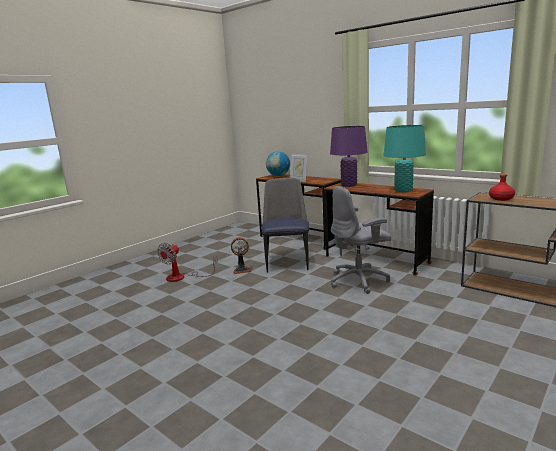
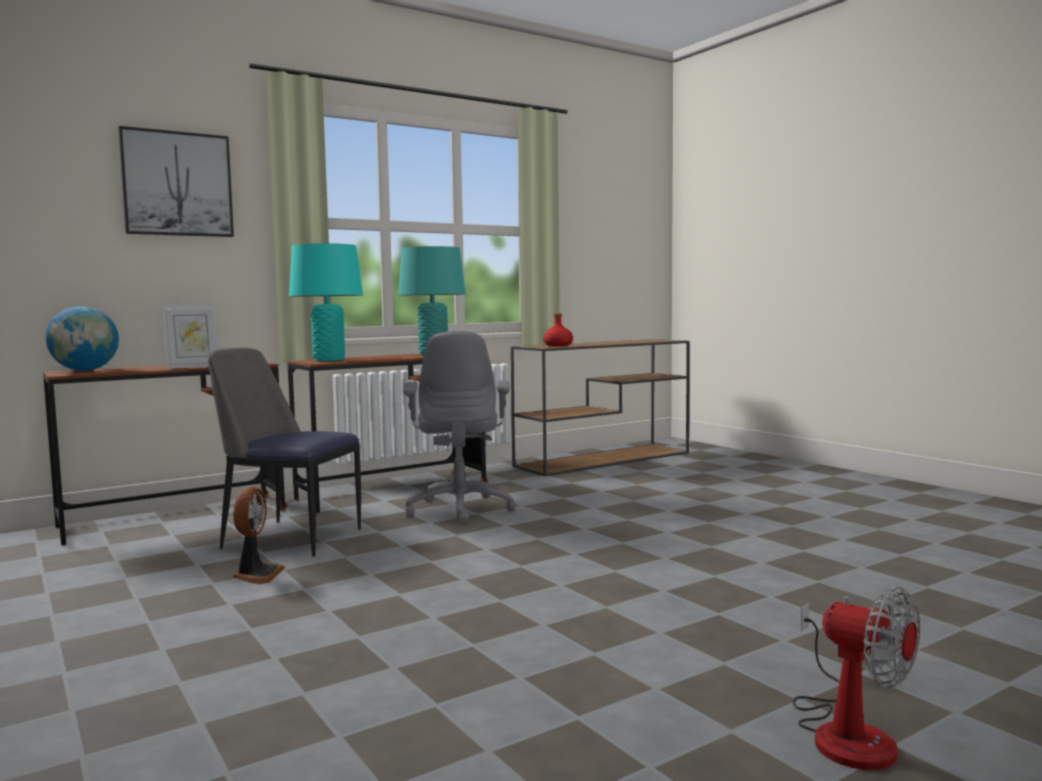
camera: 75 degrees left, 10 degrees down
fan [157,243,218,282] -> fan moved to [793,587,920,770]
purple table lamp [330,126,368,187] -> turquoise table lamp [289,243,363,361]
none -> picture [118,126,234,237]

